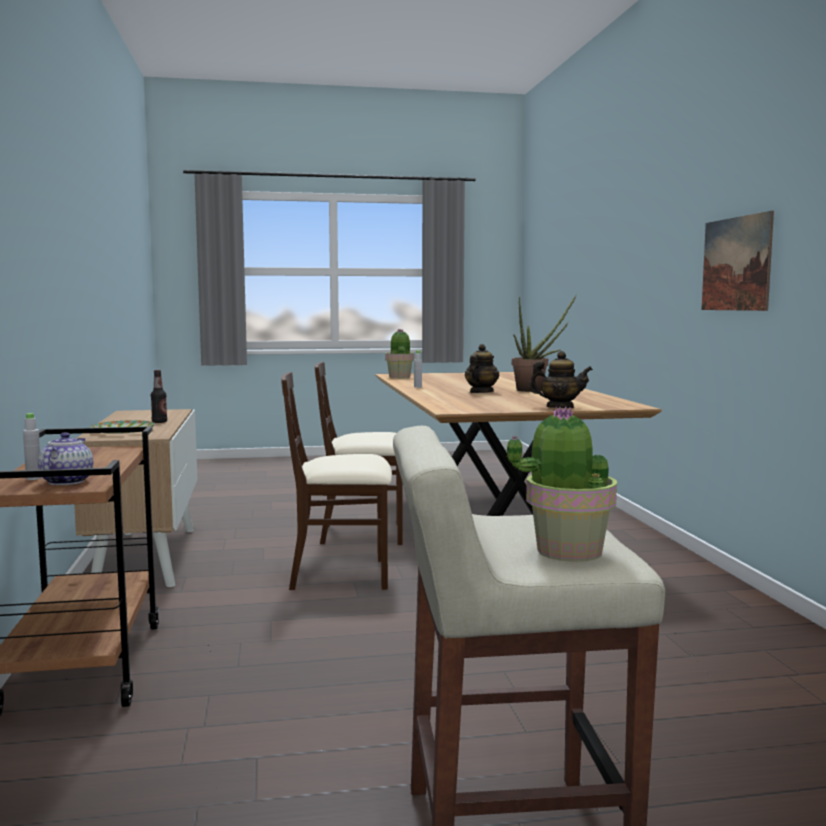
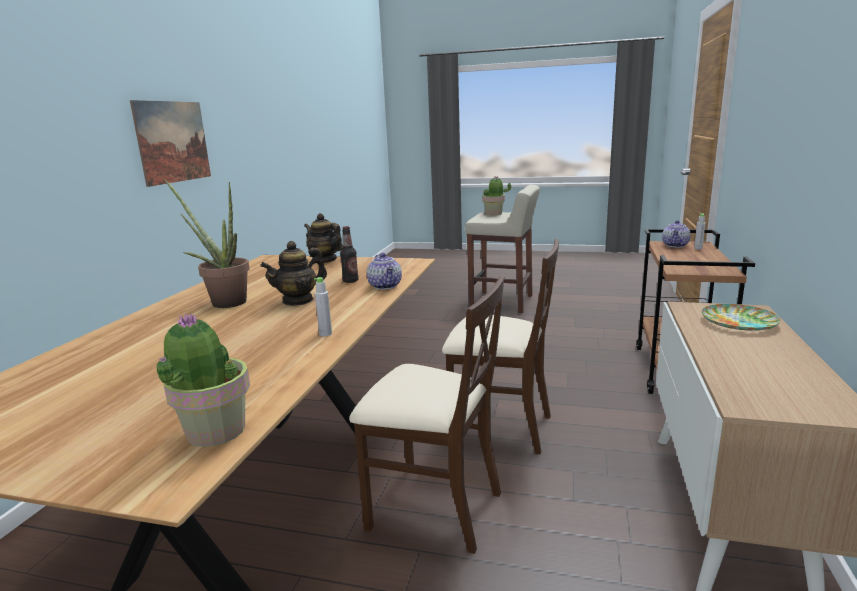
camera: 155 degrees left, 10 degrees up
bottle [151,370,167,423] -> bottle moved to [340,226,359,283]
none -> teapot [367,253,402,290]

